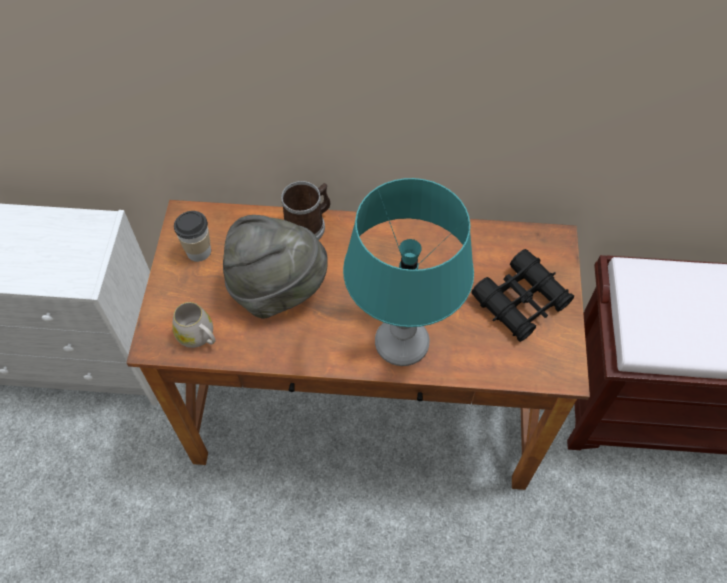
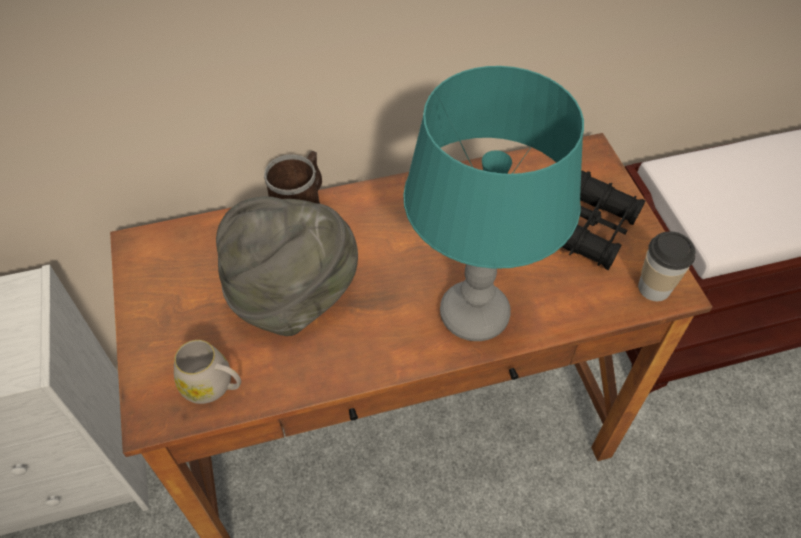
camera: 20 degrees left, 5 degrees down
cup [174,211,211,262] -> cup moved to [638,231,695,301]

